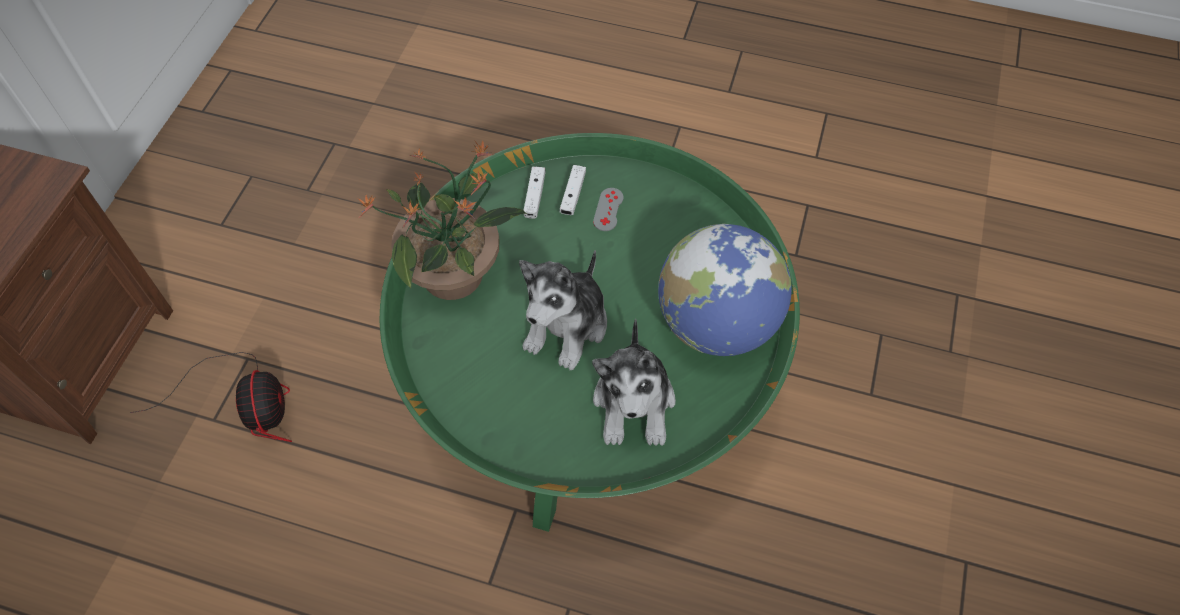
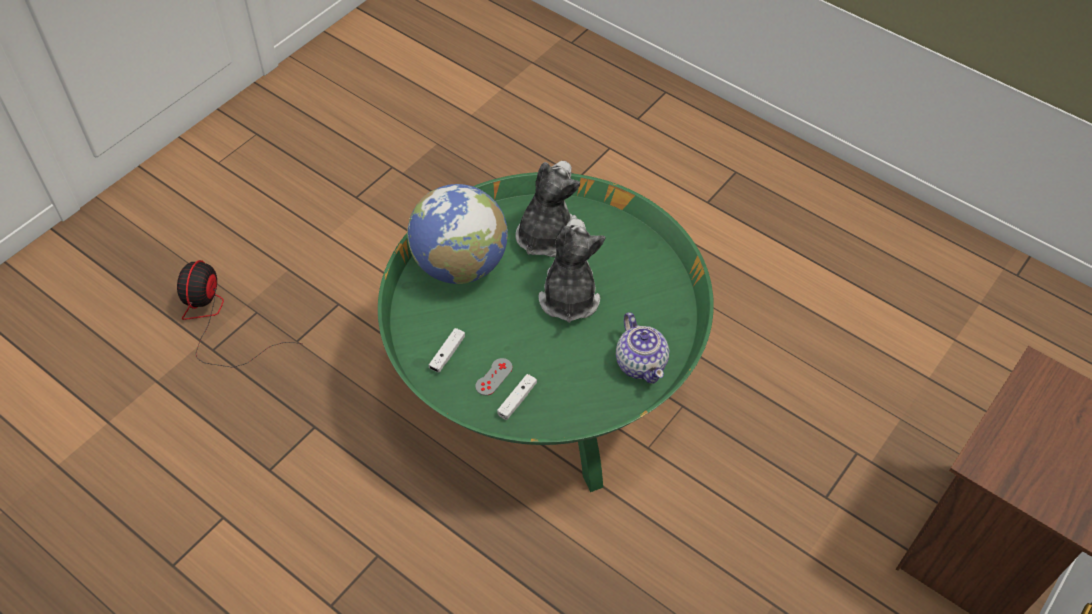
camera: 160 degrees left, 5 degrees down
fan [130,352,292,442] -> fan moved to [177,260,302,368]
potted plant [359,140,527,300] -> teapot [616,312,669,384]
plush toy [519,250,607,370] -> plush toy turned 45 degrees counterclockwise [538,218,606,323]
white game controller [523,166,546,219] -> white game controller moved to [429,328,465,372]

